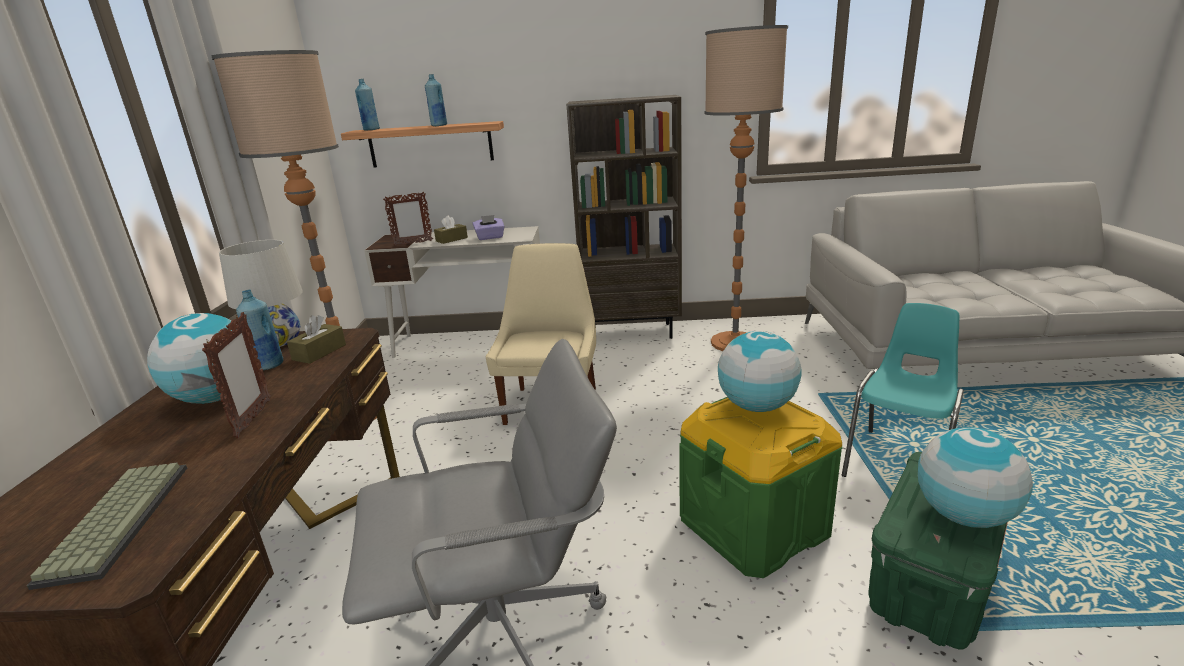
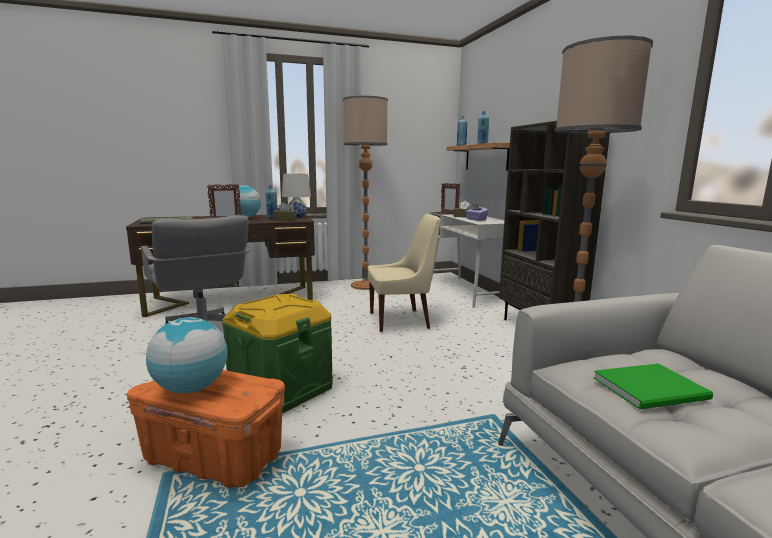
camera: 70 degrees right, 10 degrees down
globe [718,331,802,412] -> none
turquoise chair [842,303,964,477] -> none
green storage box [868,452,1008,649] -> orange storage box [127,370,285,488]
none -> green book [593,363,713,409]

